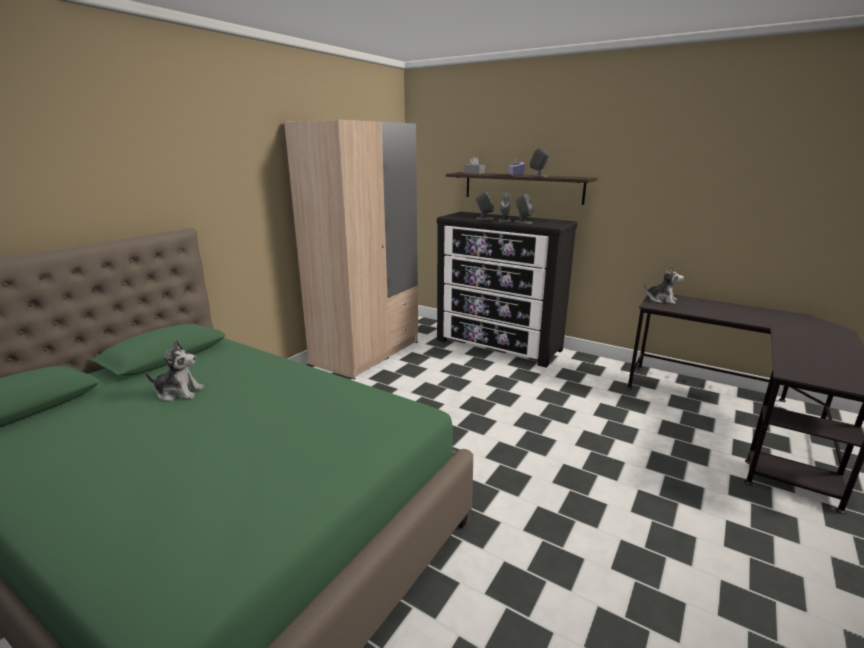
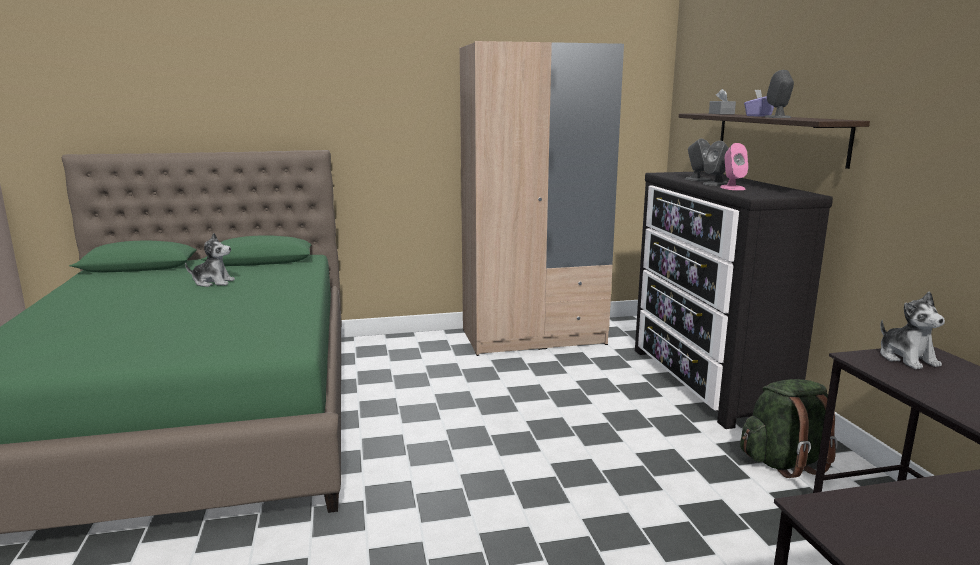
camera: 45 degrees right, 5 degrees down
plush toy [146,340,204,402] -> plush toy turned 45 degrees counterclockwise [185,233,235,287]
grey speaker [515,194,534,224] -> pink speaker [721,143,748,190]
none -> green backpack [740,379,838,478]

